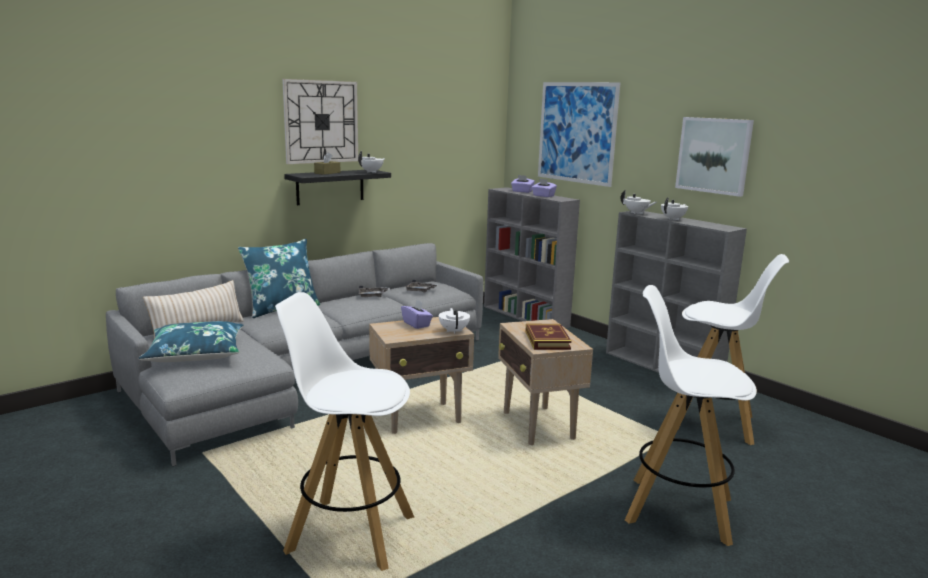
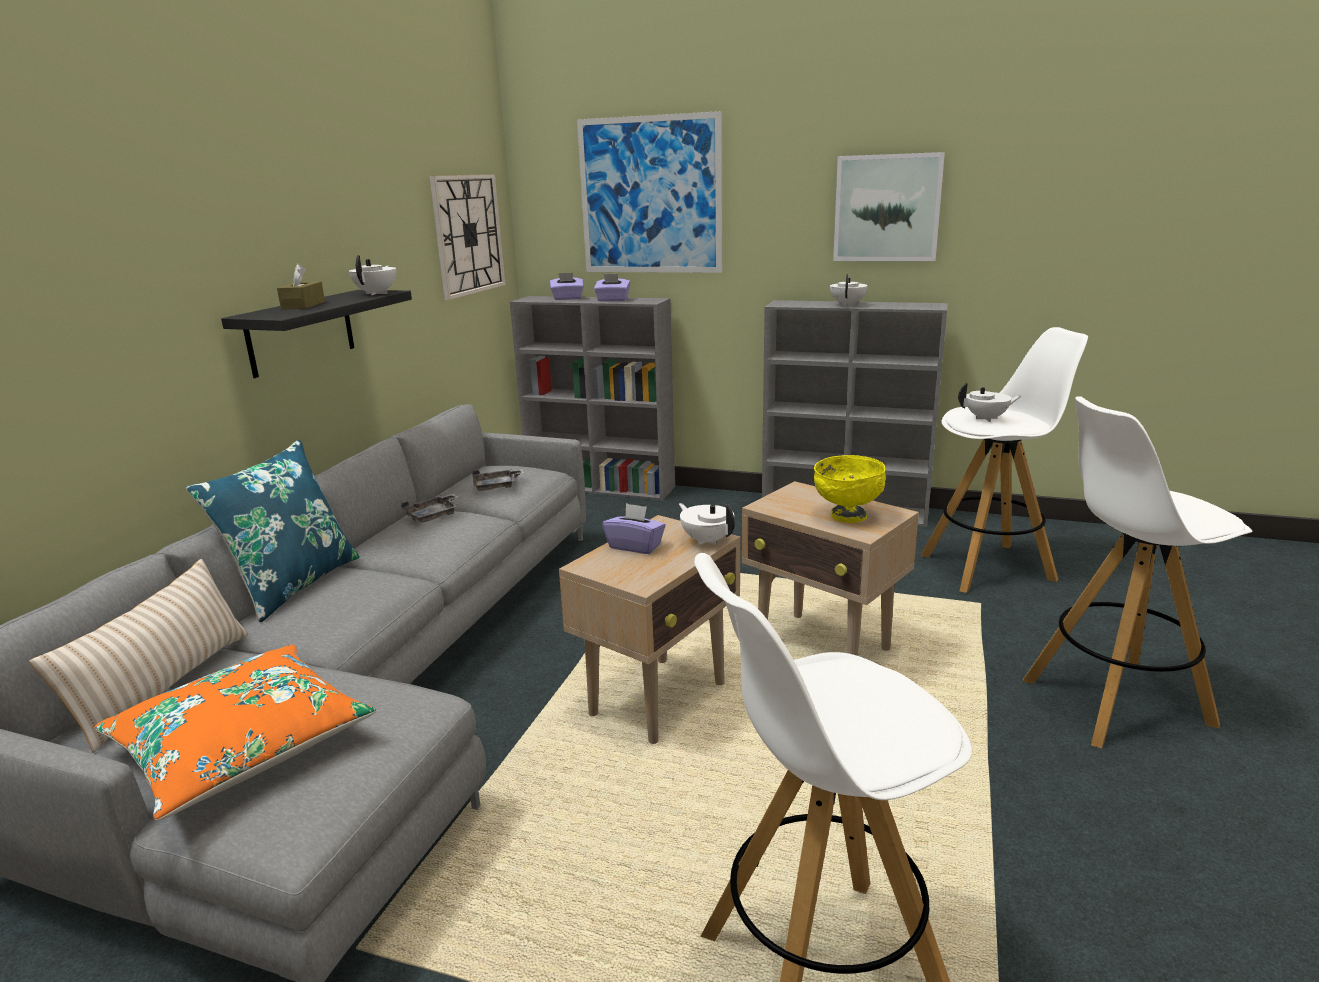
camera: 30 degrees left, 5 degrees up
blue pillow [138,321,244,362] -> orange pillow [94,645,377,820]
wall clock [282,79,358,164] -> wall clock moved to [429,174,506,300]
book [525,324,572,350] -> yellow bowl [814,455,886,523]
white teapot [621,190,657,214] -> white teapot moved to [958,383,1021,422]

